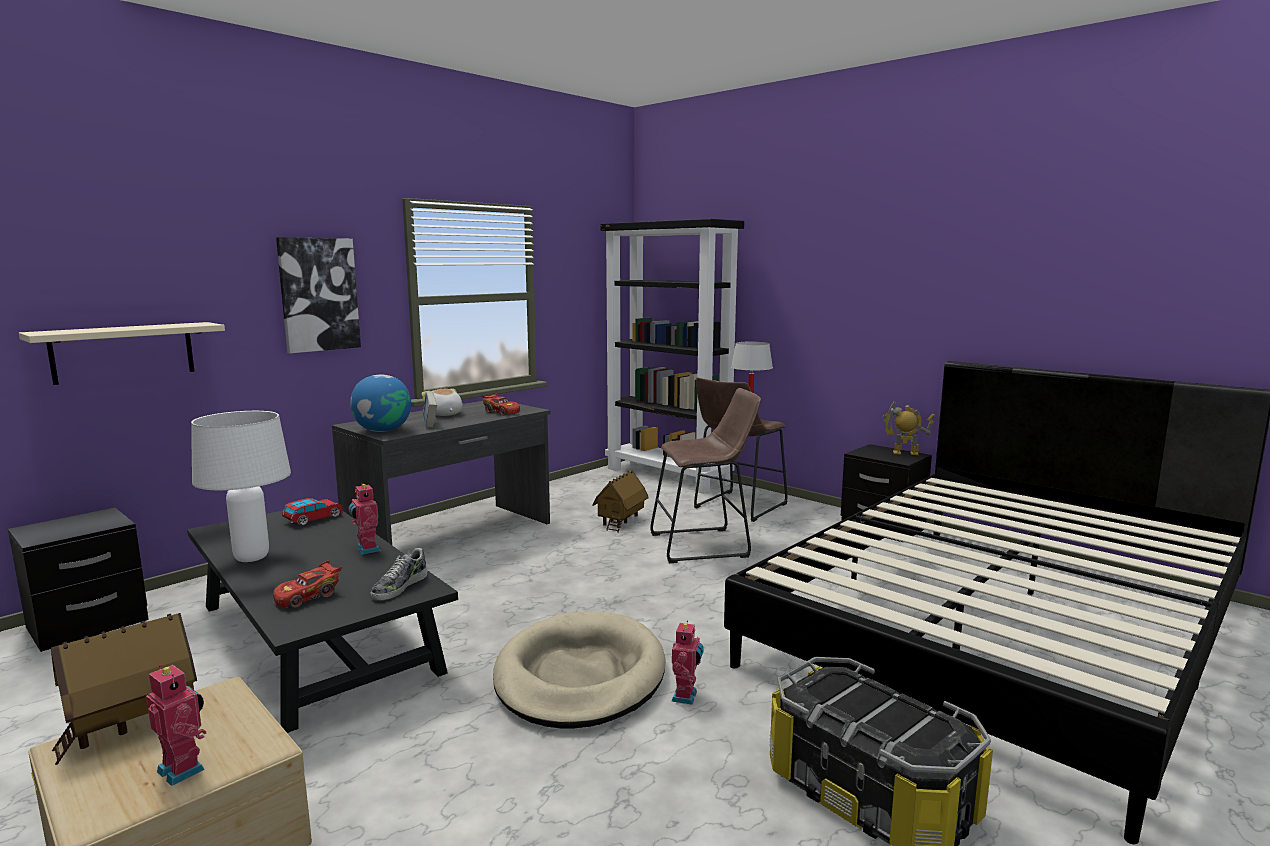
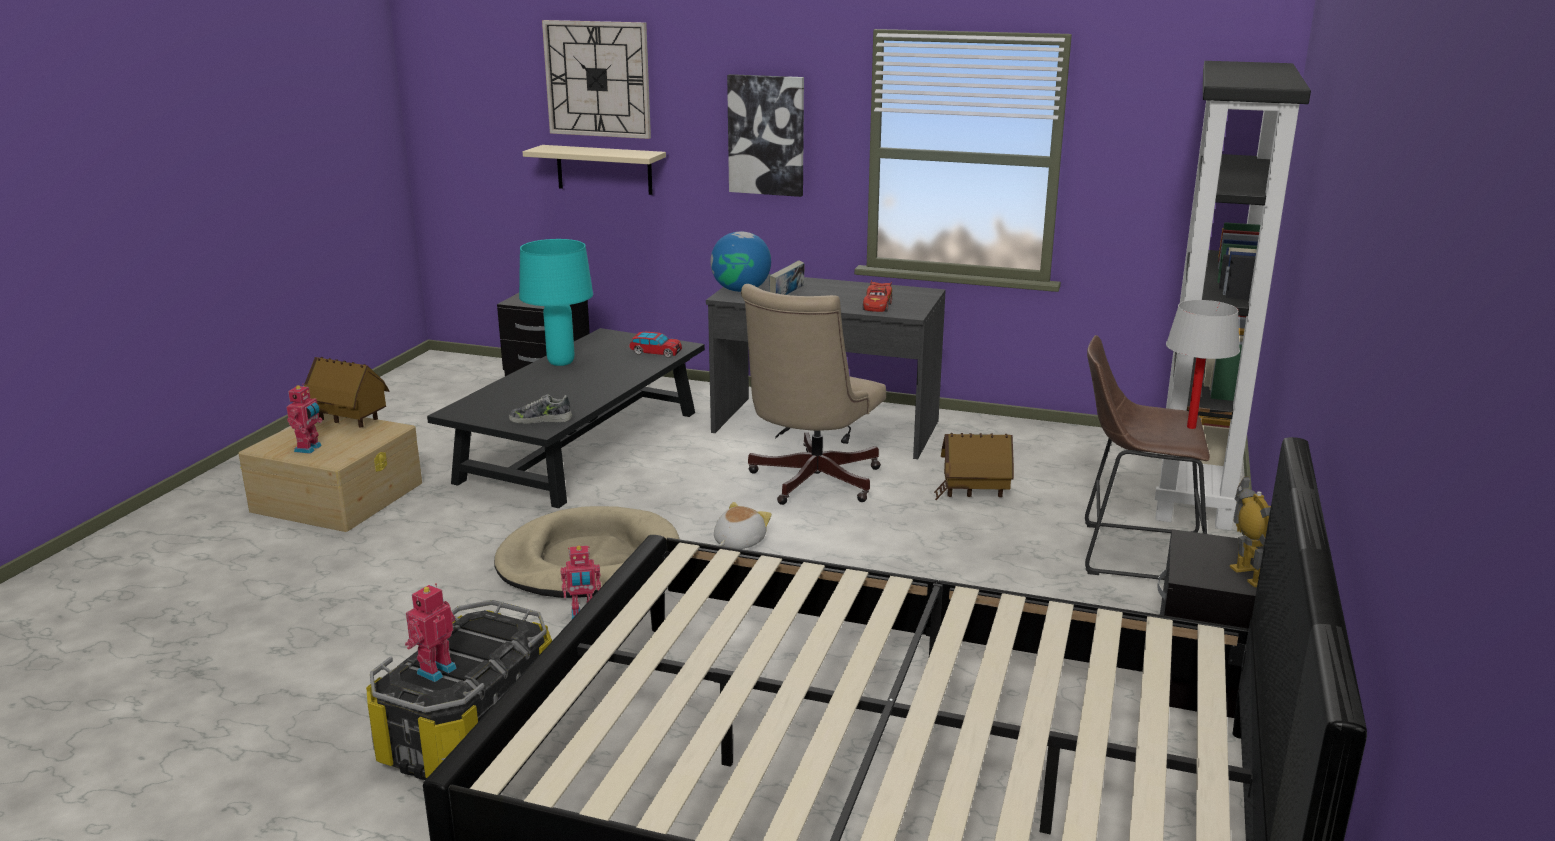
camera: 65 degrees right, 10 degrees up
white table lamp [191,411,291,562] -> turquoise table lamp [519,239,593,366]
red toy car [273,560,342,608] -> none
toy robot [349,483,381,555] -> toy robot moved to [405,583,457,682]
plush toy [421,389,463,416] -> plush toy moved to [714,502,772,549]
brown stool [650,388,761,563] -> none
none -> wall clock [542,20,651,139]
none -> beige office chair [741,284,886,505]

